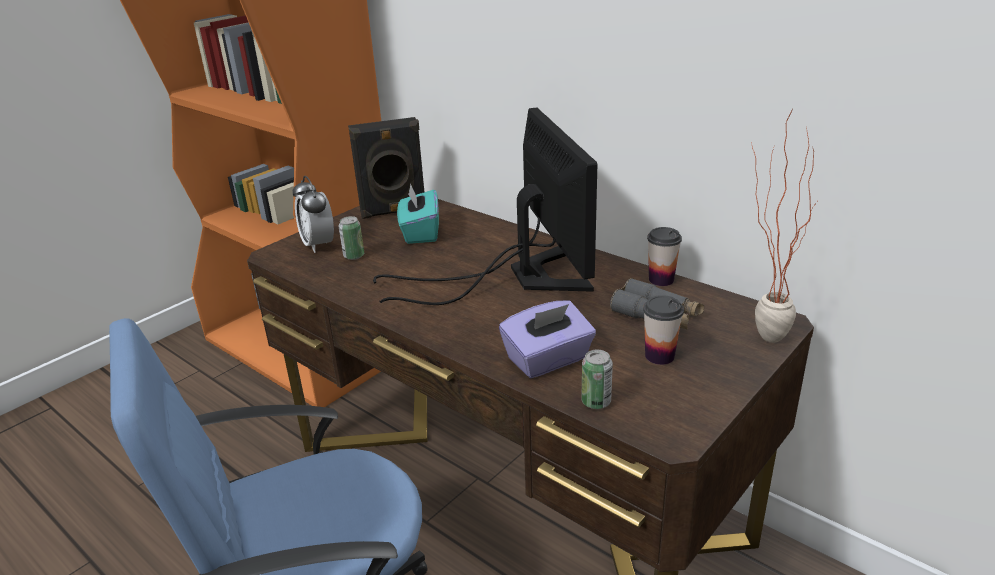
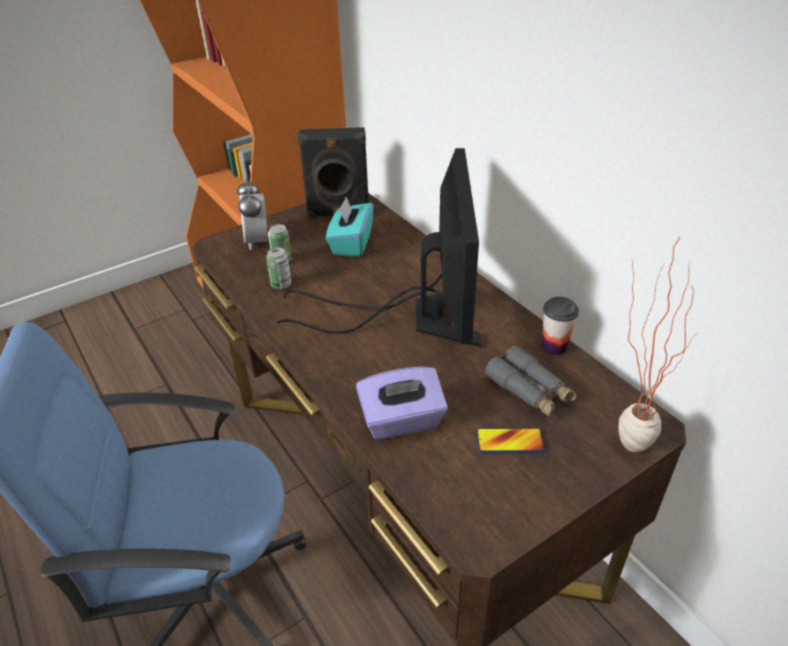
camera: 15 degrees right, 10 degrees up
can [582,350,613,409] -> can moved to [266,247,291,289]
cup [643,295,684,365] -> phone [477,428,545,453]

